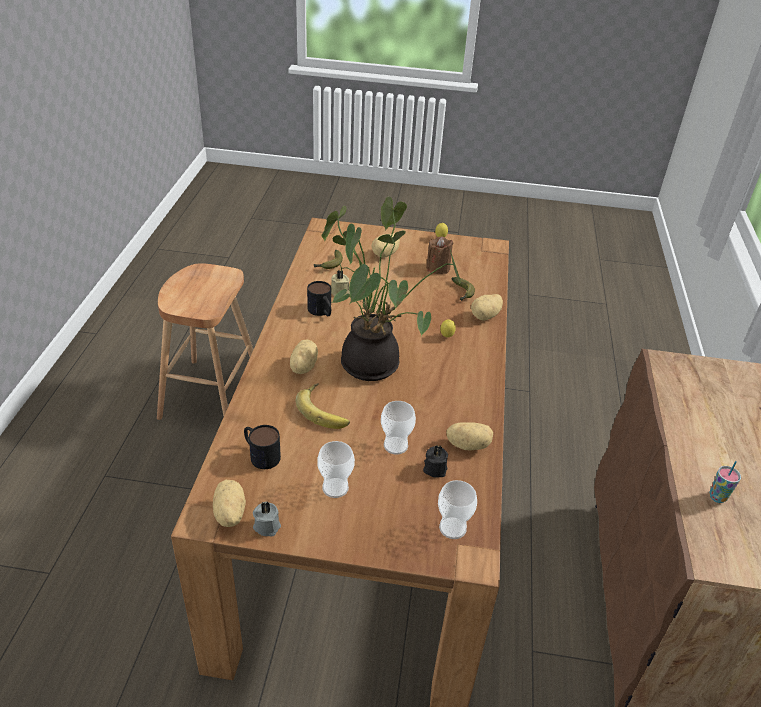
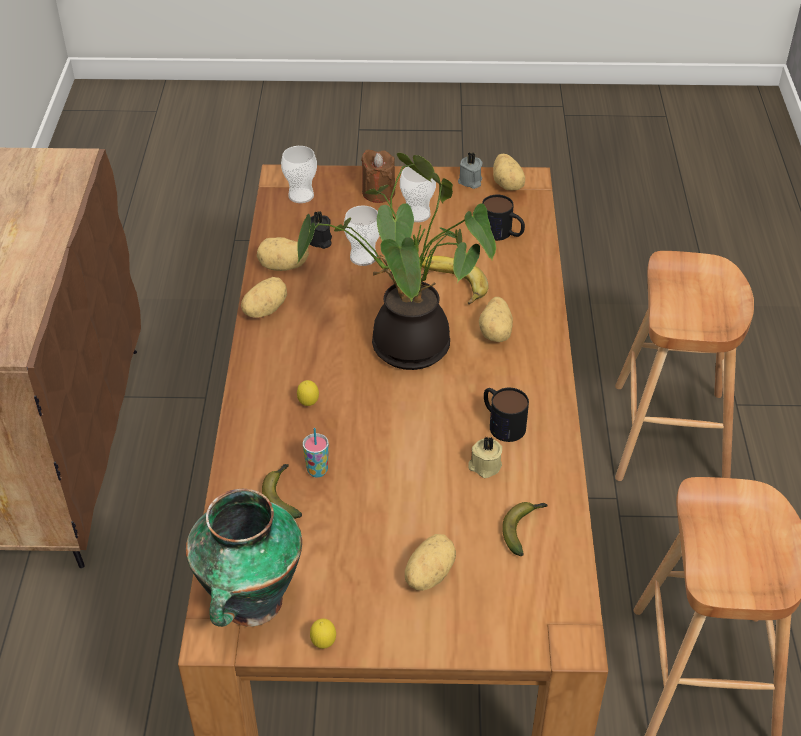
camera: 175 degrees right, 5 degrees up
brown candle [426,236,454,274] -> brown candle moved to [361,149,395,203]
potato [471,294,503,320] -> potato moved to [241,277,287,318]
cup [710,461,741,503] -> cup moved to [303,428,329,477]
none -> vase [186,489,302,627]
none -> brown stool [615,251,754,481]

